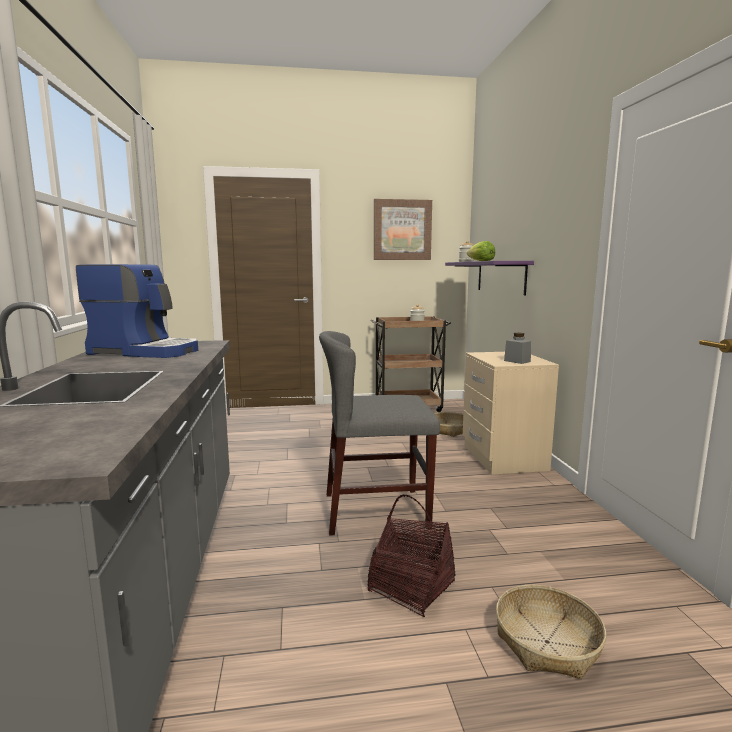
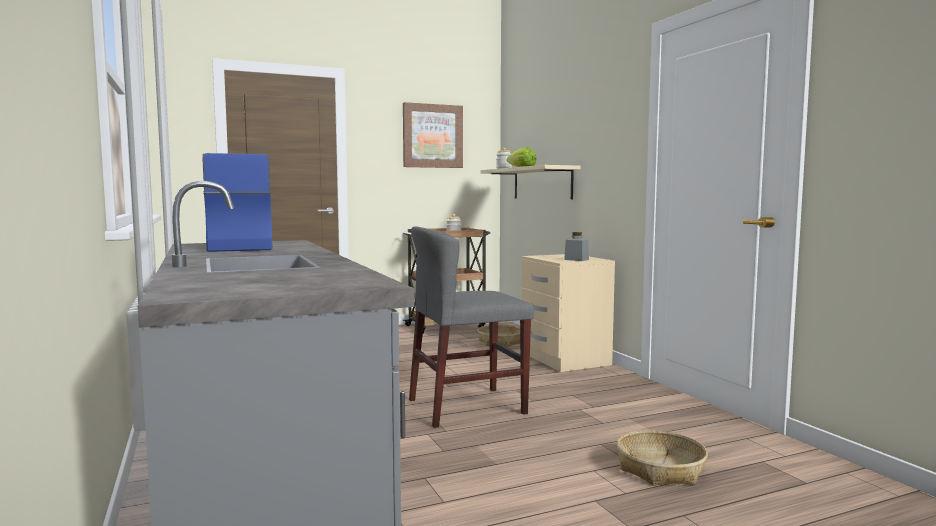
camera: 15 degrees left, 5 degrees down
coffee machine [76,264,198,358] -> coffee machine turned 105 degrees counterclockwise [202,153,273,252]
basket [367,495,456,617] -> none
purple shelf [445,261,534,295] -> beige shelf [480,165,580,199]

